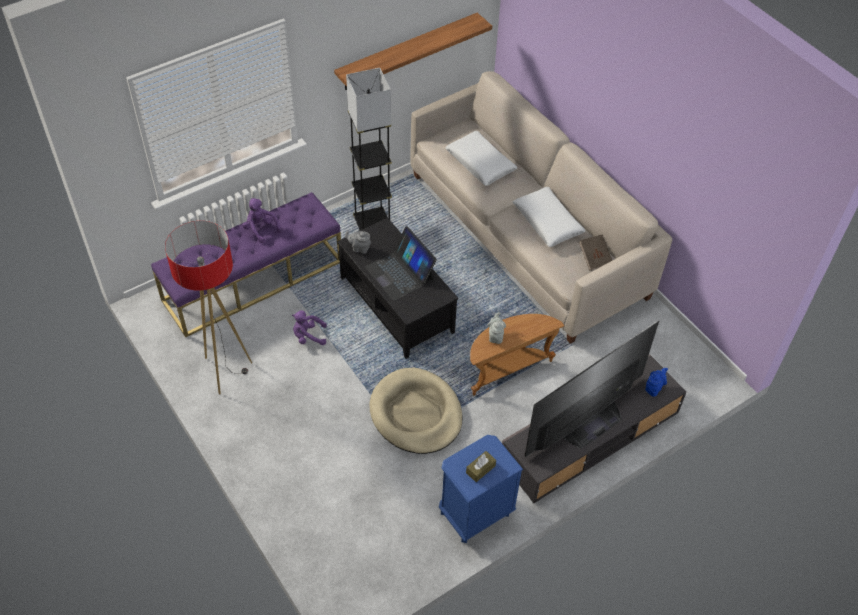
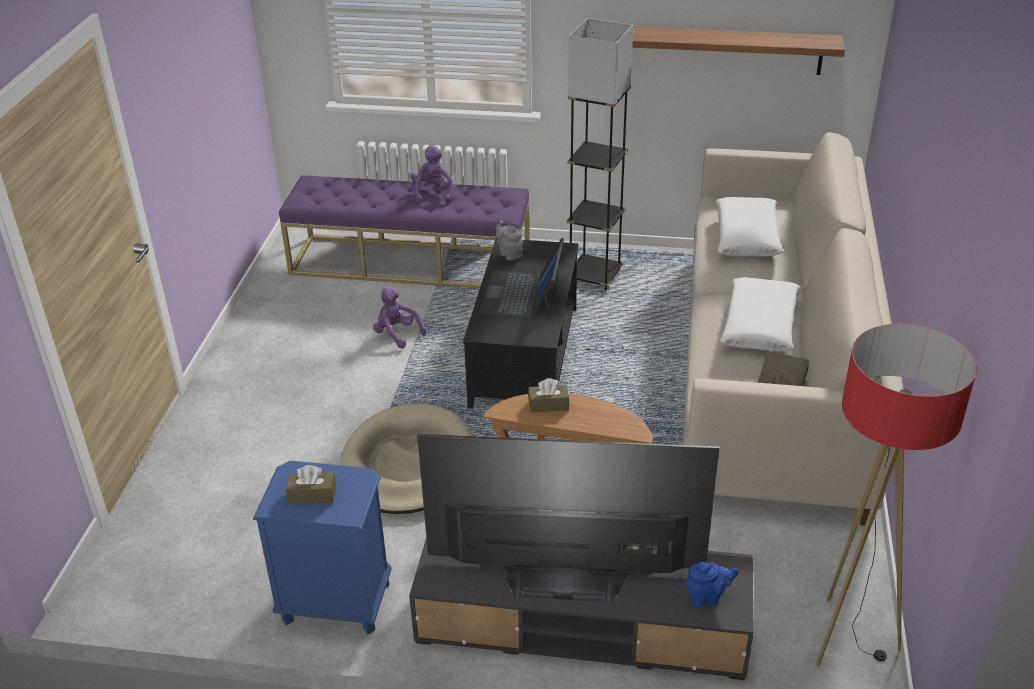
camera: 45 degrees right, 15 degrees down
floor lamp [165,221,252,394] -> floor lamp moved to [816,324,977,666]
grey teapot [488,312,506,344] -> brown tissue box [528,378,569,413]

